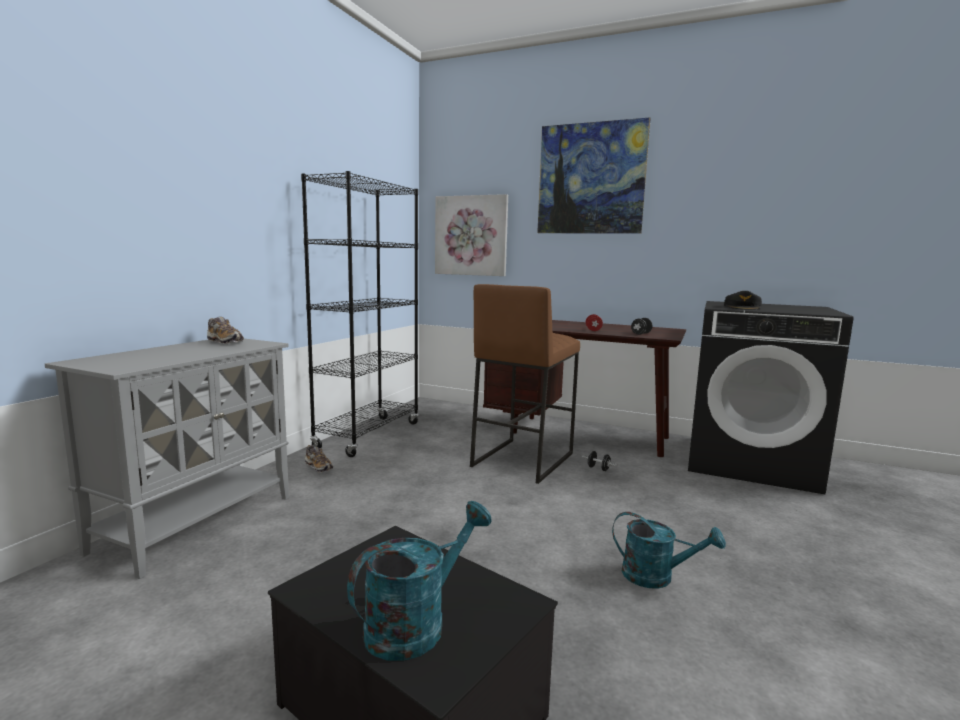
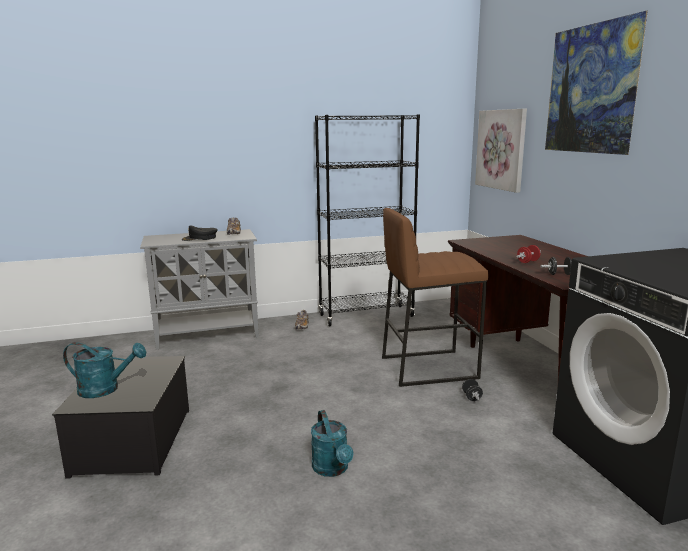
camera: 50 degrees right, 5 degrees up
black cap [724,291,762,310] -> black cap moved to [182,225,218,241]

